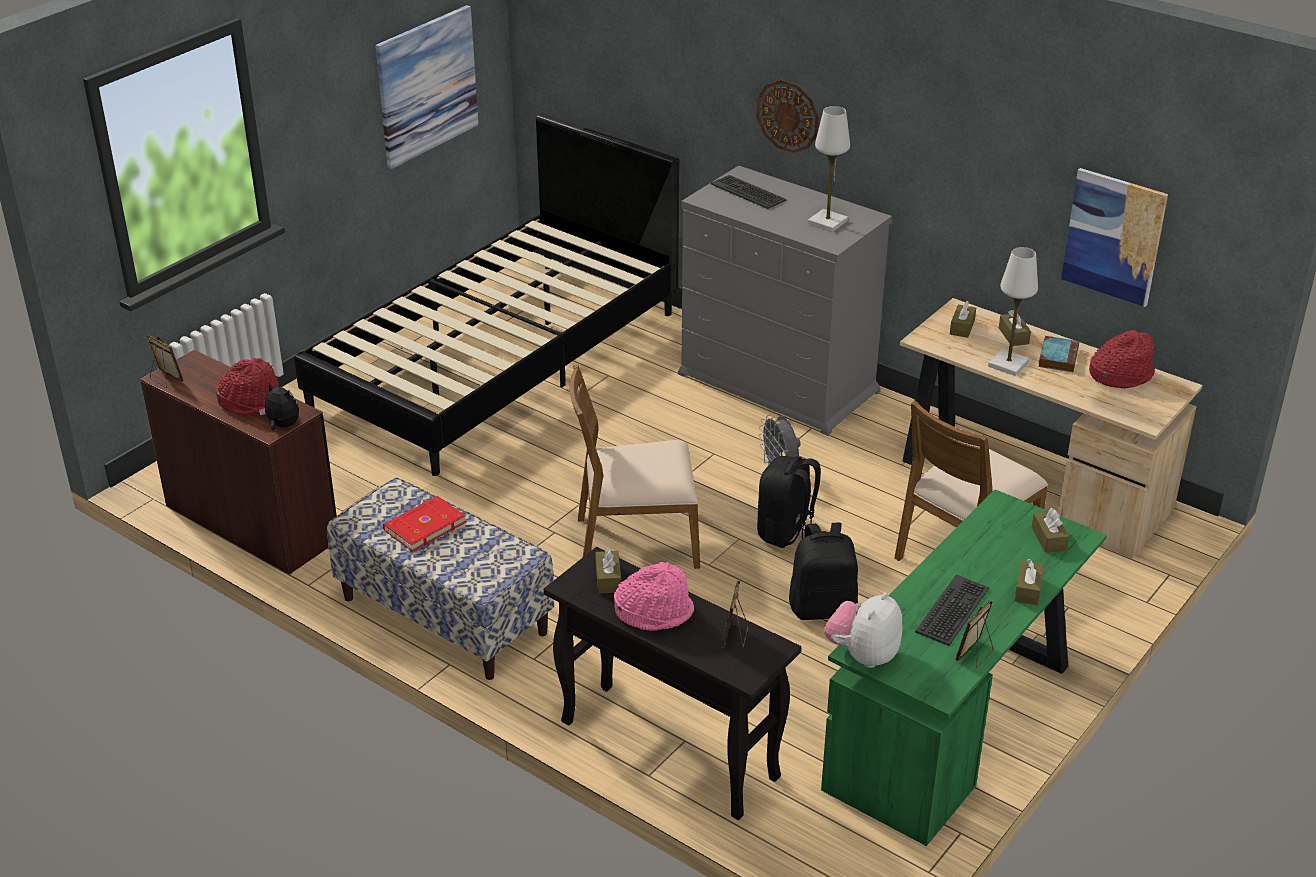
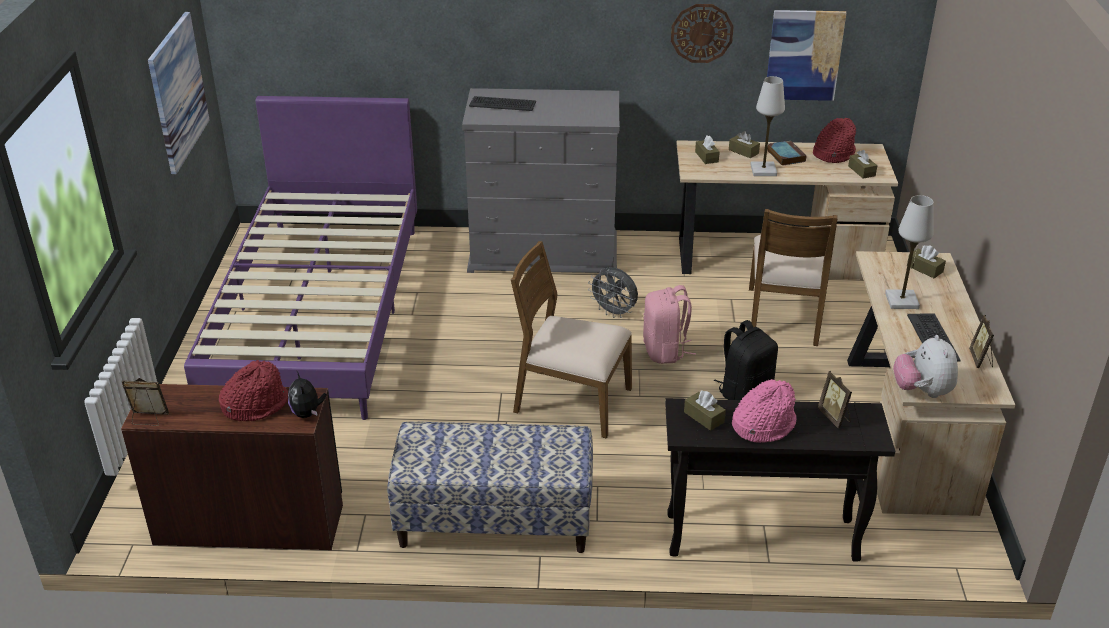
camera: 35 degrees left, 0 degrees up
plush toy [259,382,299,430] -> plush toy turned 105 degrees counterclockwise [288,372,327,418]
black bed [294,113,680,476] -> purple bed [184,96,417,420]
red book [383,496,466,552] -> none
brown chair [570,365,700,569] -> brown chair turned 60 degrees clockwise [511,241,632,439]
wall clock [756,80,819,153] -> wall clock moved to [671,4,734,63]
black backpack [757,456,826,548] -> pink backpack [643,285,696,364]
white table lamp [808,106,850,232] -> white table lamp moved to [885,195,934,309]
green desk [821,489,1107,846] -> beige desk [847,251,1015,516]
brown tissue box [1015,559,1044,605] -> brown tissue box moved to [848,150,877,179]

